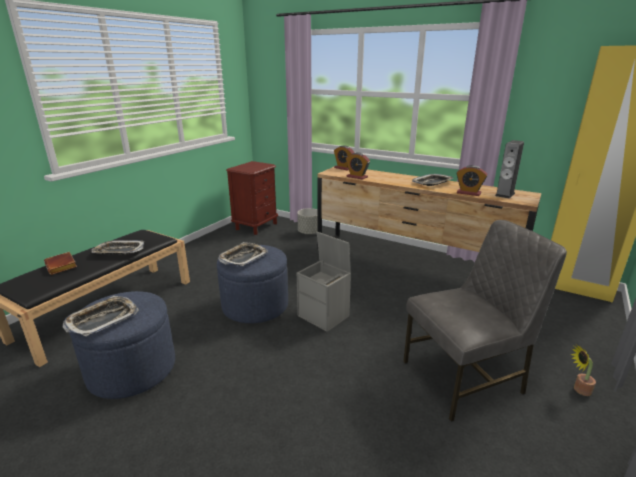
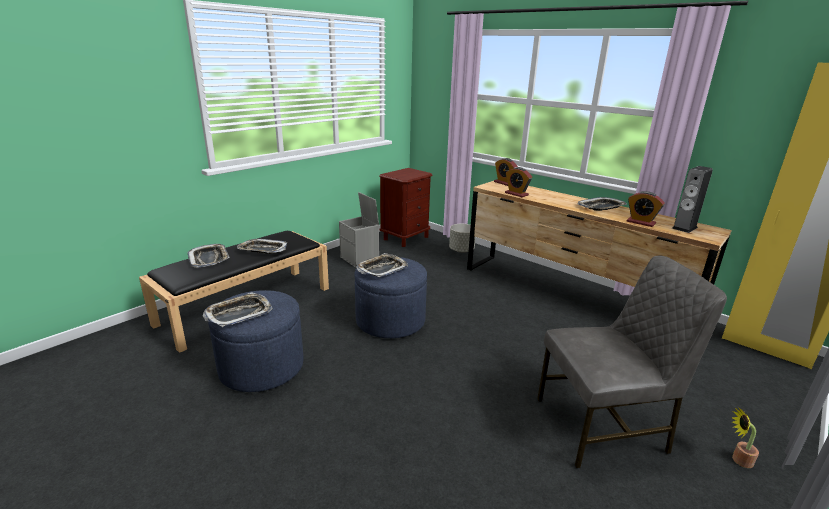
camera: 10 degrees right, 0 degrees up
brown book [44,252,77,275] -> tray [187,244,230,268]
grey storage box [297,232,351,332] -> grey storage box moved to [339,192,379,268]

